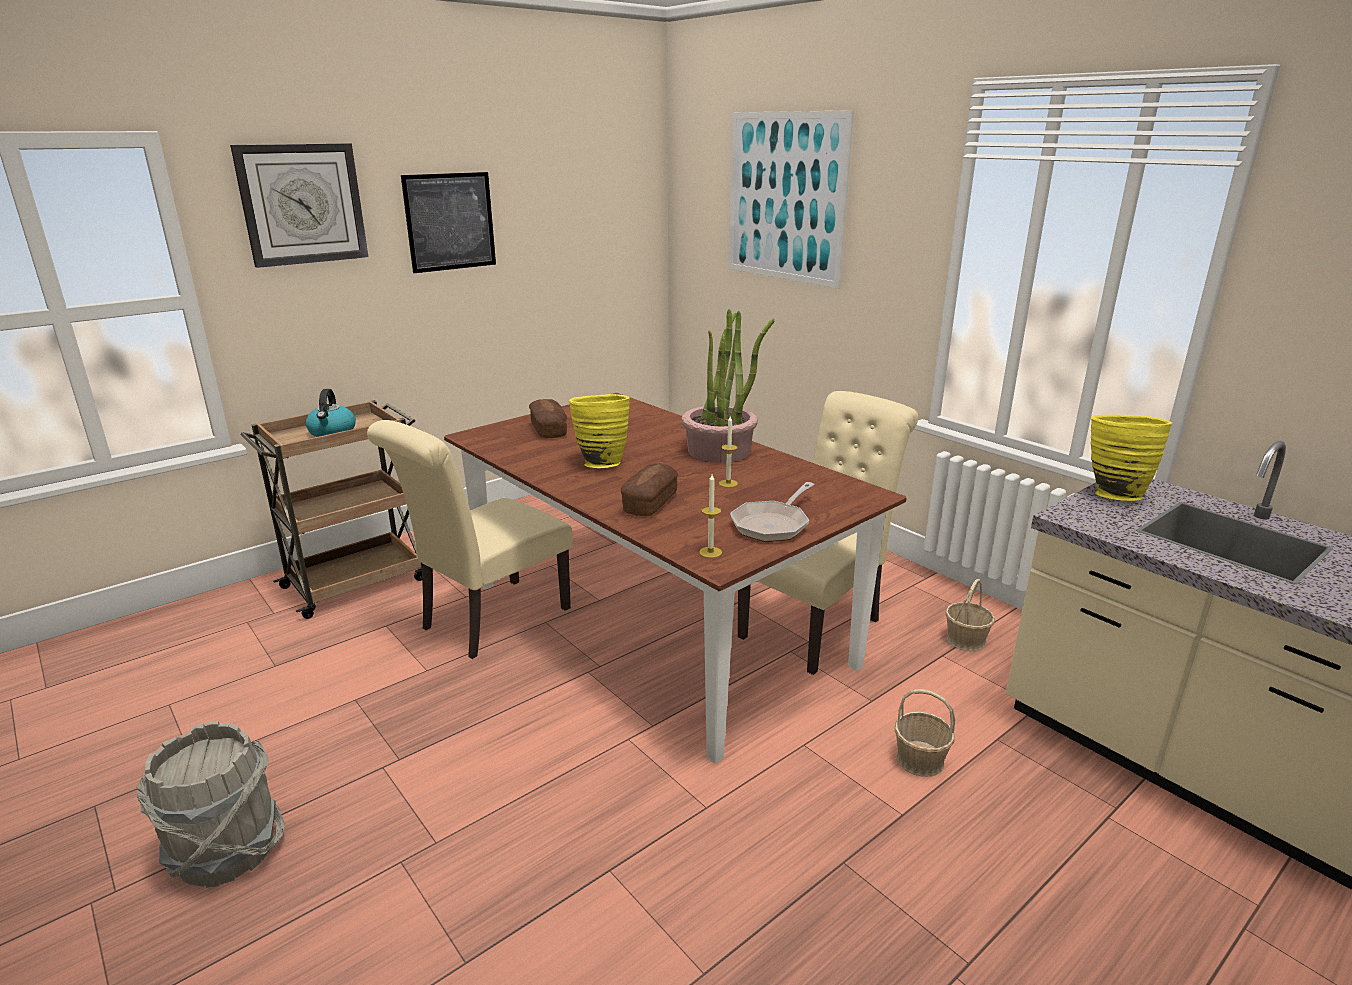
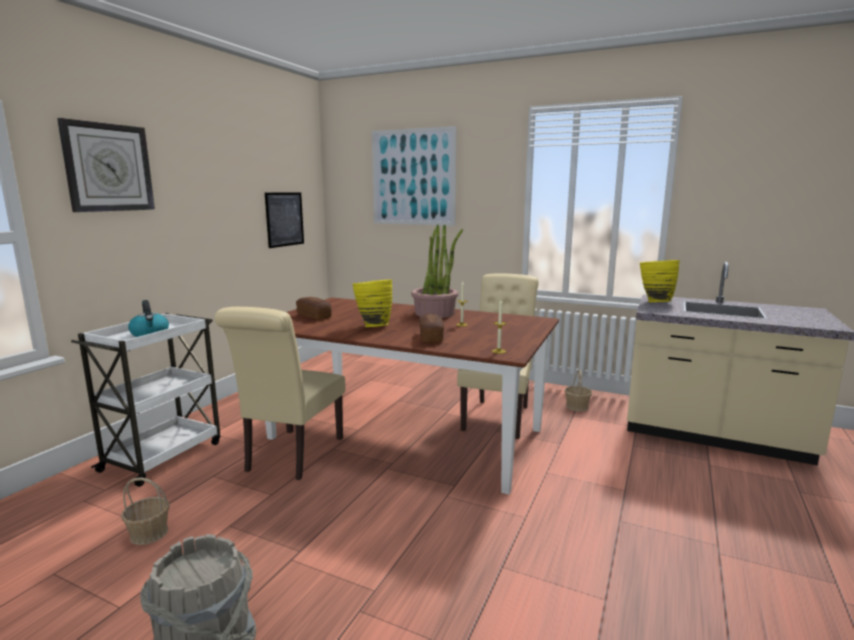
camera: 25 degrees left, 10 degrees down
brown cart [241,400,422,619] -> white cart [71,313,220,487]
picture [401,172,496,273] -> picture moved to [265,192,304,248]
frying pan [730,482,815,542] -> none
basket [894,689,955,777] -> basket moved to [122,477,170,545]

